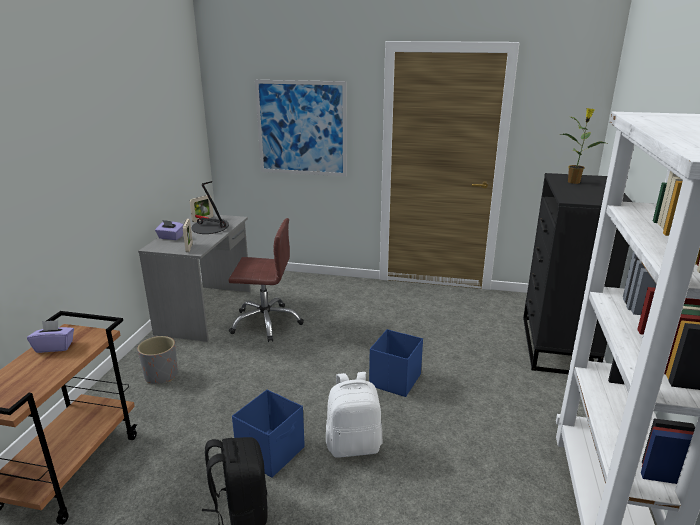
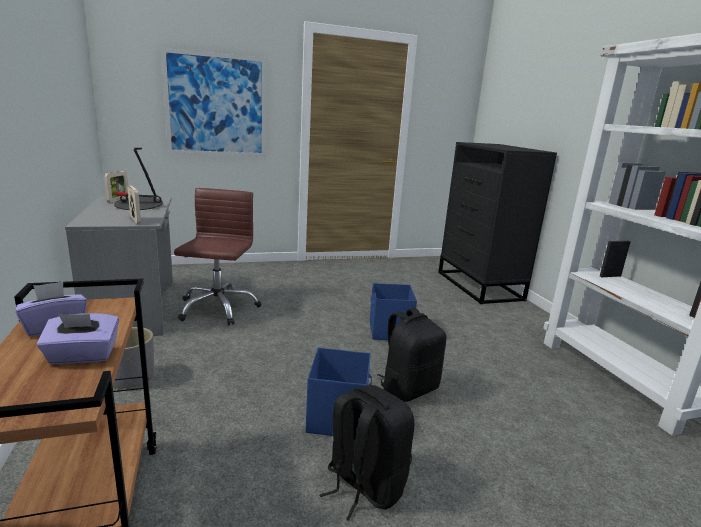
camera: 30 degrees left, 5 degrees down
purple tissue box [155,220,184,240] -> purple tissue box moved to [37,313,119,364]
brown office chair [229,218,304,342] -> brown office chair turned 60 degrees counterclockwise [174,188,262,325]
white backpack [326,372,383,458] -> black backpack [378,308,446,402]
potted plant [559,108,605,184] -> none

